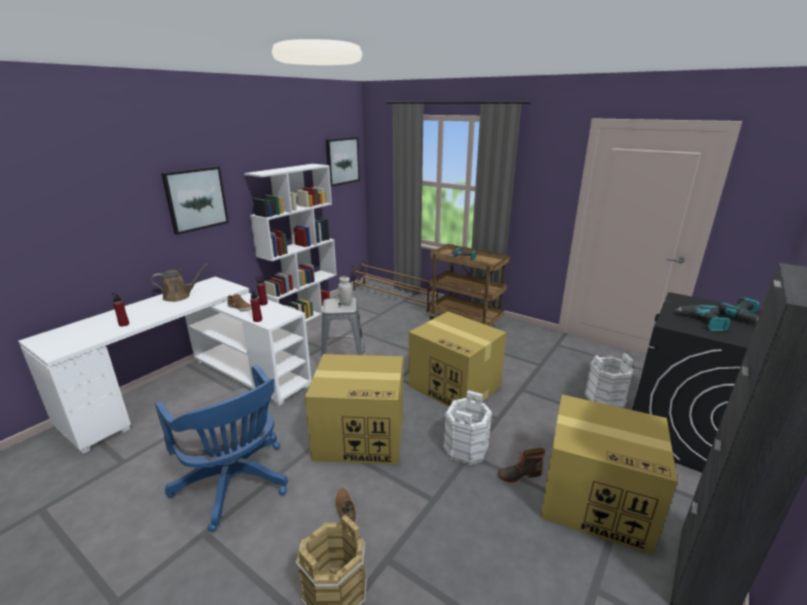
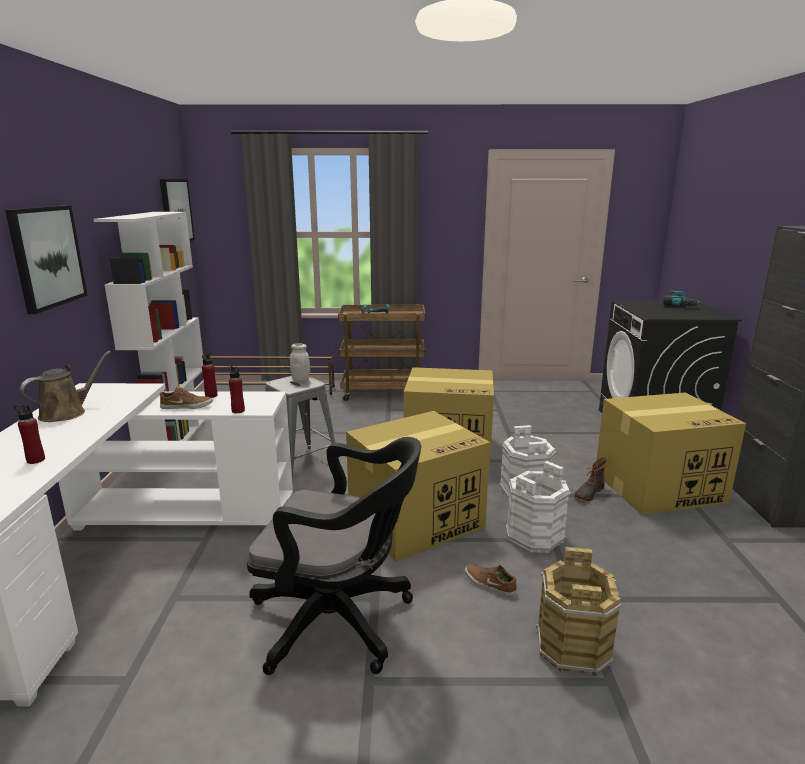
camera: 35 degrees left, 5 degrees down
blue office chair [155,365,288,532] -> black office chair [247,437,421,675]
white bucket [584,354,634,408] -> white bucket moved to [506,461,571,553]
power drill [676,305,731,331] -> none

